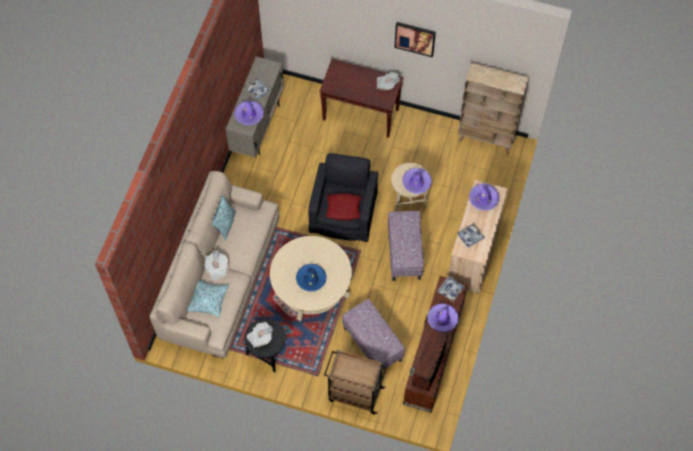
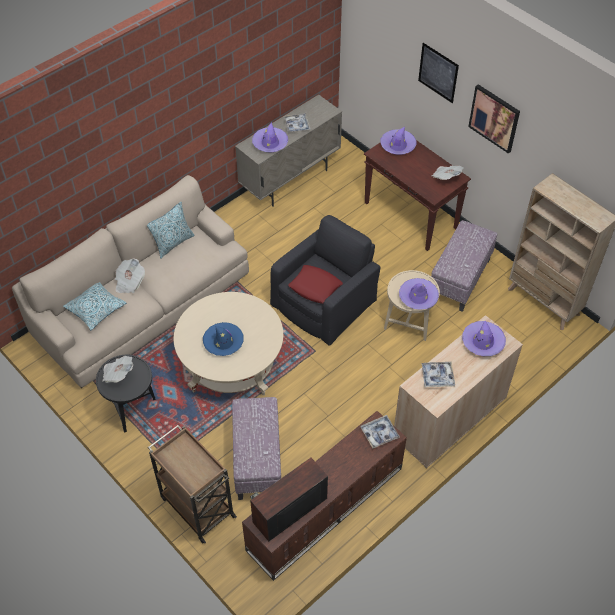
camera: 30 degrees right, 10 degrees down
ottoman [388,211,424,281] -> ottoman moved to [431,220,497,312]
purple hat [427,303,459,332] -> purple hat moved to [380,126,416,155]
none -> picture [418,43,459,103]

